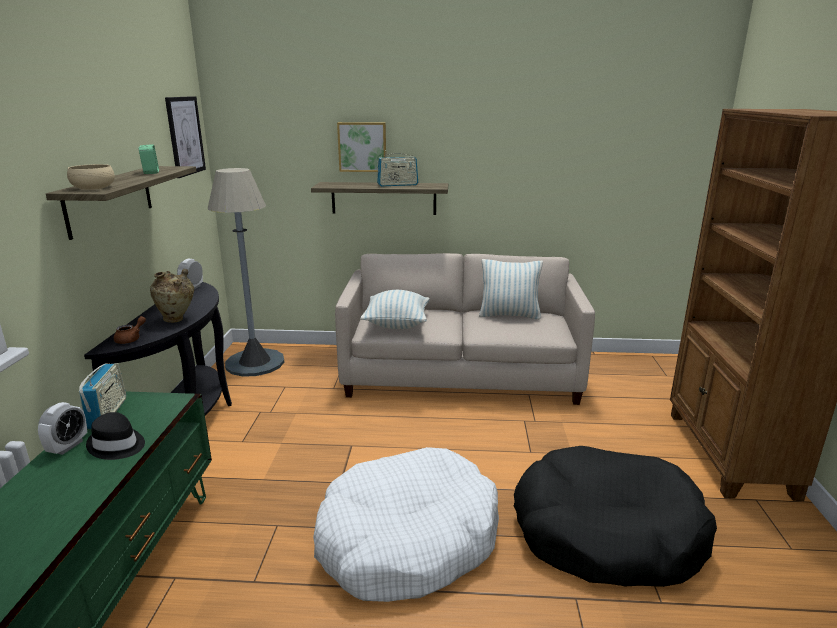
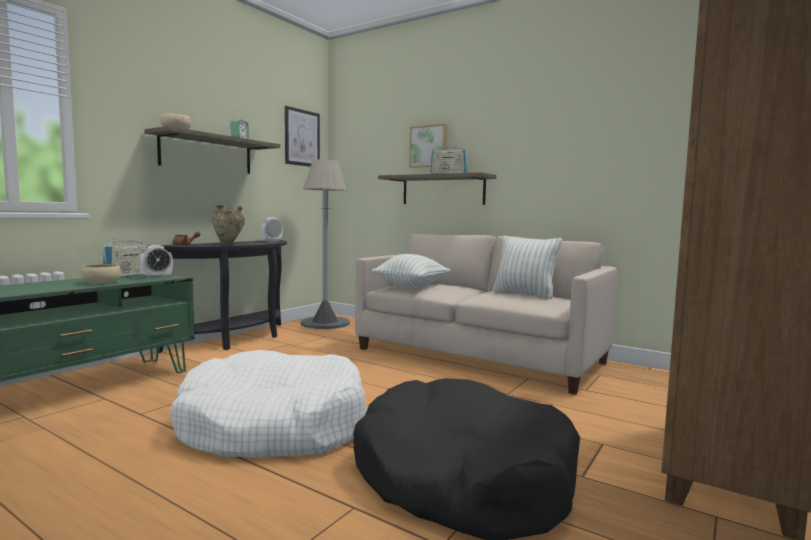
camera: 30 degrees right, 15 degrees down
alarm clock [38,402,87,455] -> alarm clock moved to [140,245,173,278]
black hat [86,412,145,460] -> beige bowl [81,264,121,284]

